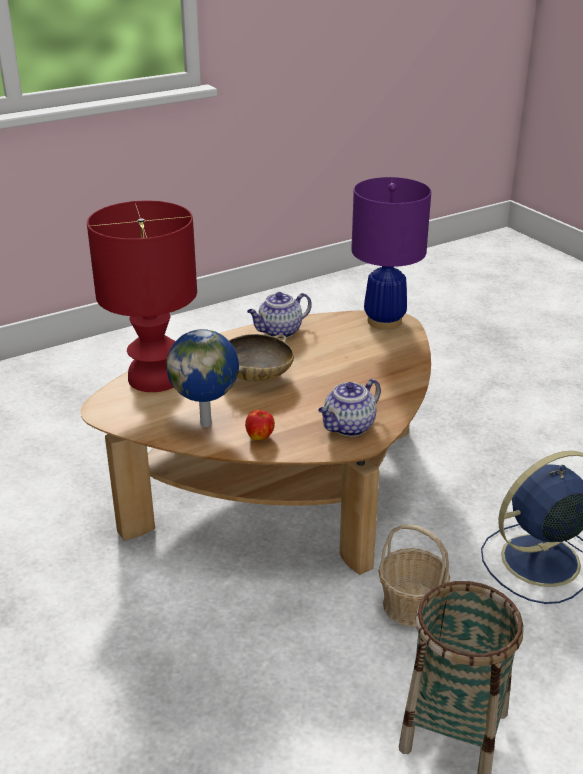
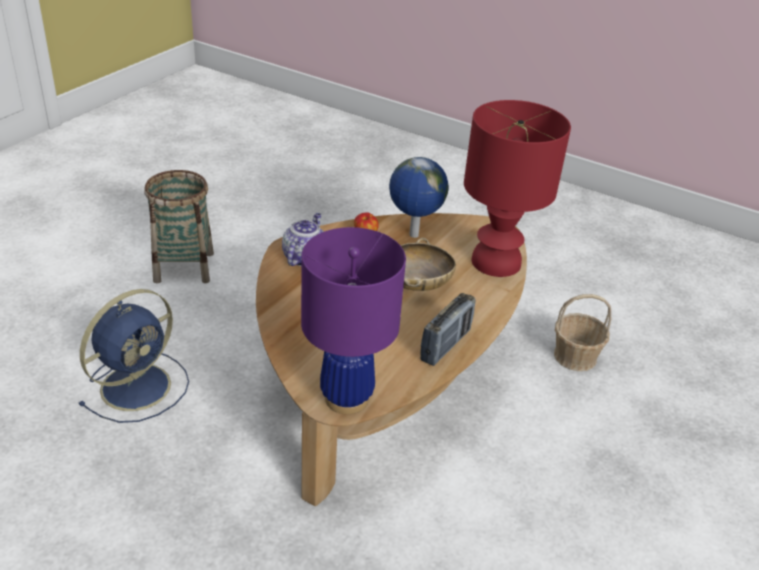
camera: 150 degrees right, 5 degrees up
teapot [247,292,312,339] -> radio [420,293,476,366]
basket [378,524,450,627] -> basket moved to [554,294,611,371]

